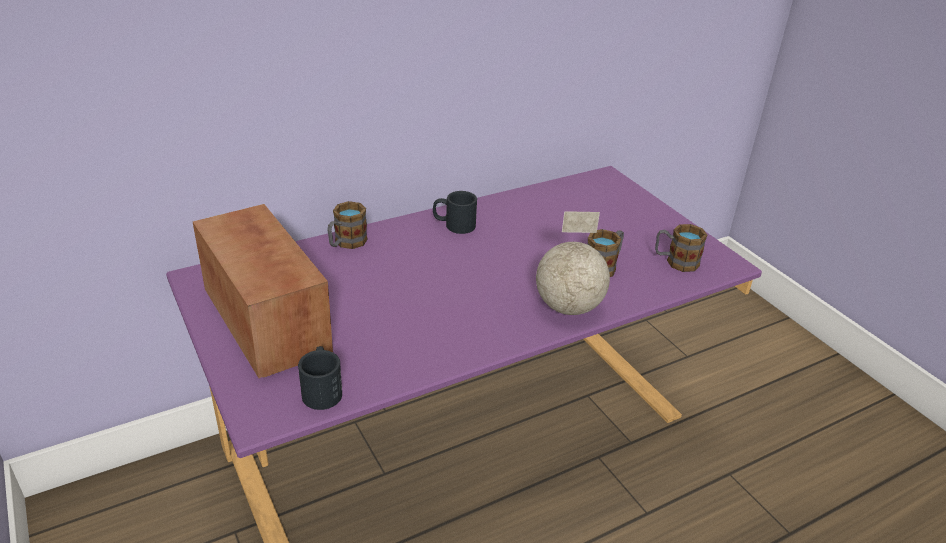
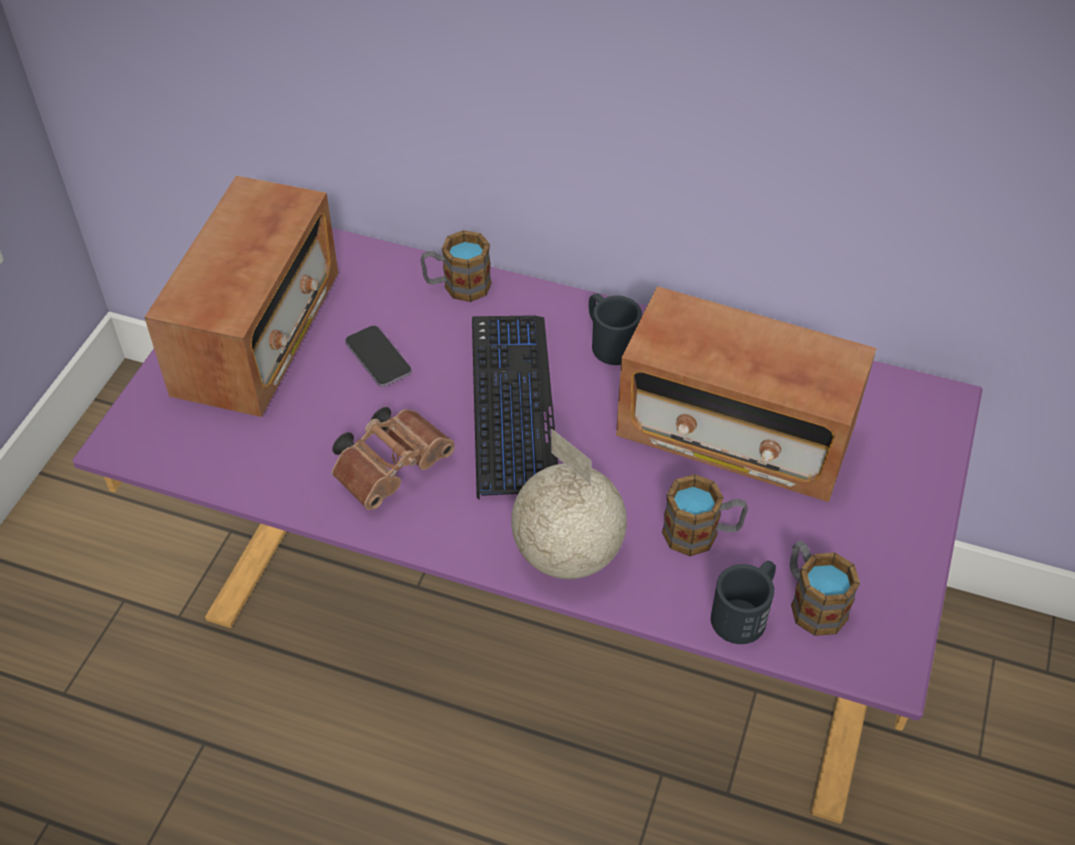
camera: 50 degrees right, 15 degrees up
black mug [298,346,342,410] -> black mug moved to [711,560,776,644]
none -> brown binoculars [332,407,455,510]
none -> phone [345,325,412,387]
none -> keyboard [472,316,558,500]
none -> radio [616,286,877,502]

